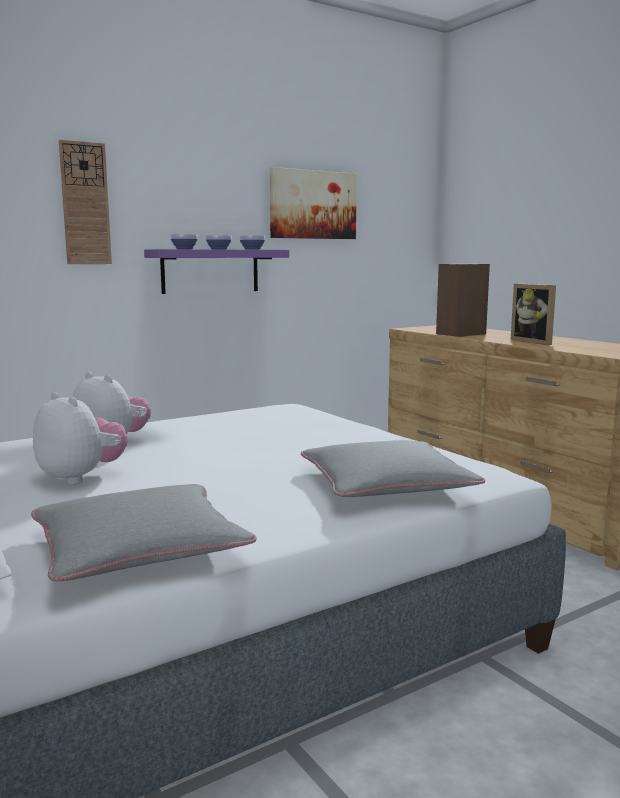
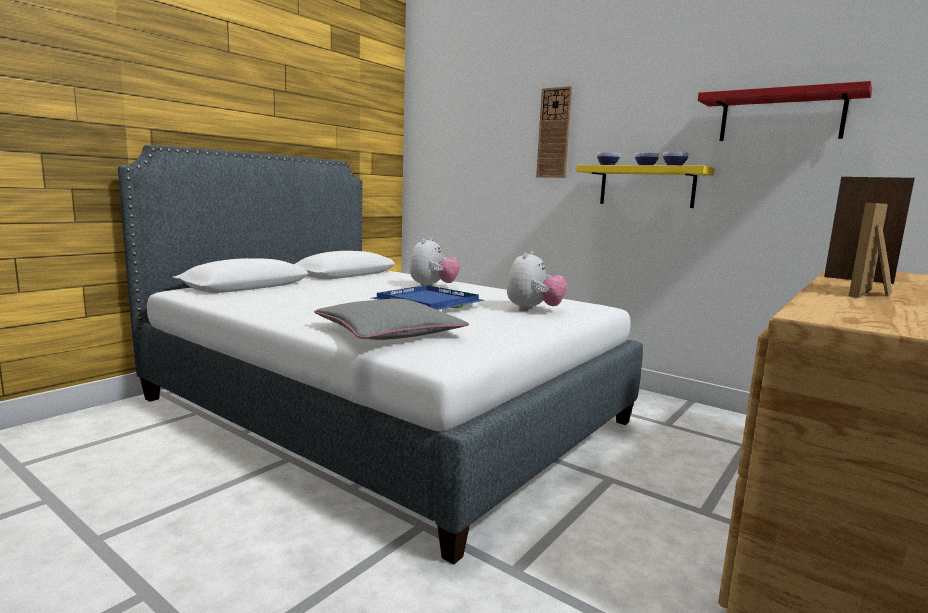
camera: 70 degrees right, 0 degrees up
grey pillow [31,484,257,582] -> none
plush toy [33,392,127,485] -> plush toy moved to [507,251,567,311]
purple shelf [144,249,289,294] -> yellow shelf [576,165,714,208]
picture [270,167,357,239] -> red shelf [698,81,872,141]
none -> blue tray [371,285,485,310]

